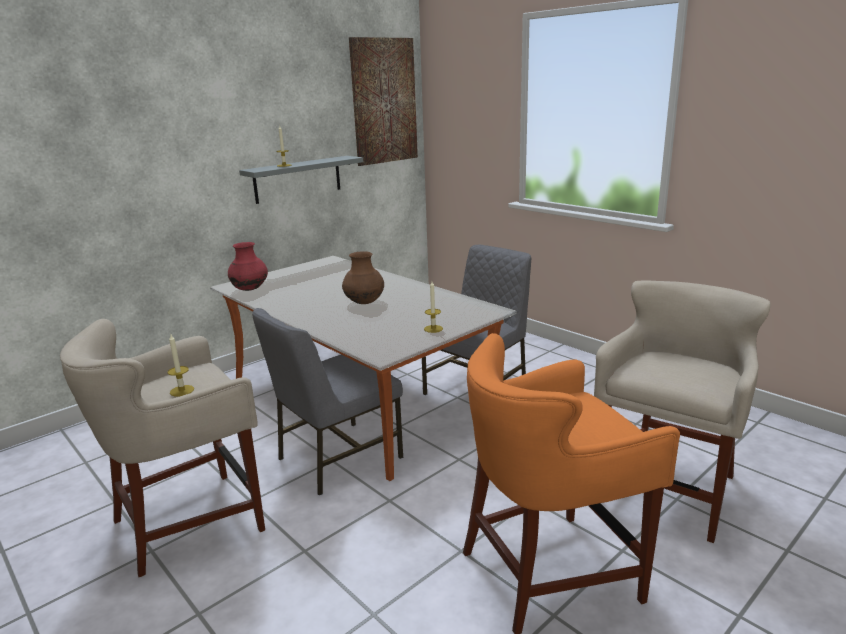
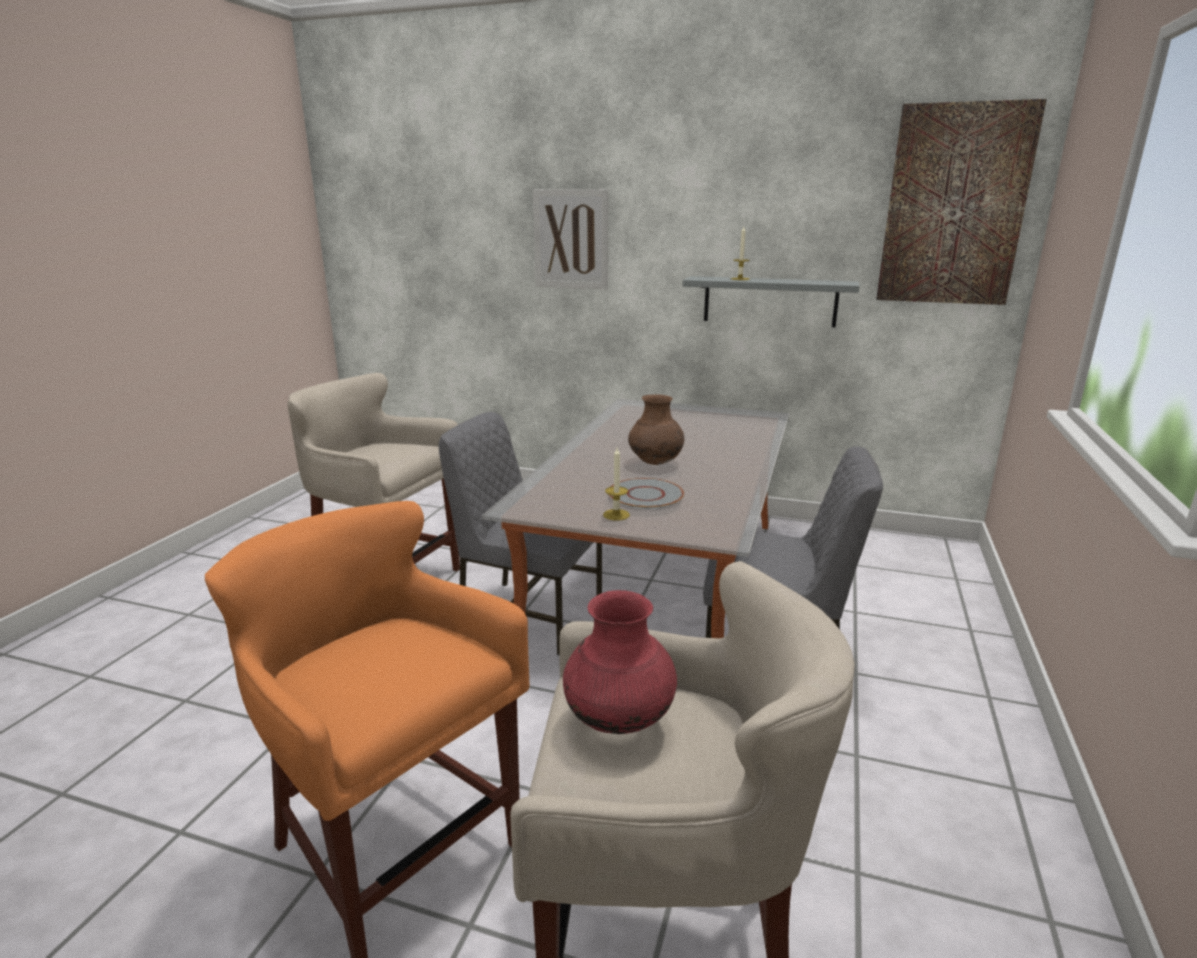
camera: 60 degrees right, 0 degrees up
candle [168,334,194,397] -> none
red vase [228,242,268,291] -> red vase moved to [563,590,677,734]
none -> picture [533,189,608,289]
none -> grey plate [609,478,684,509]

